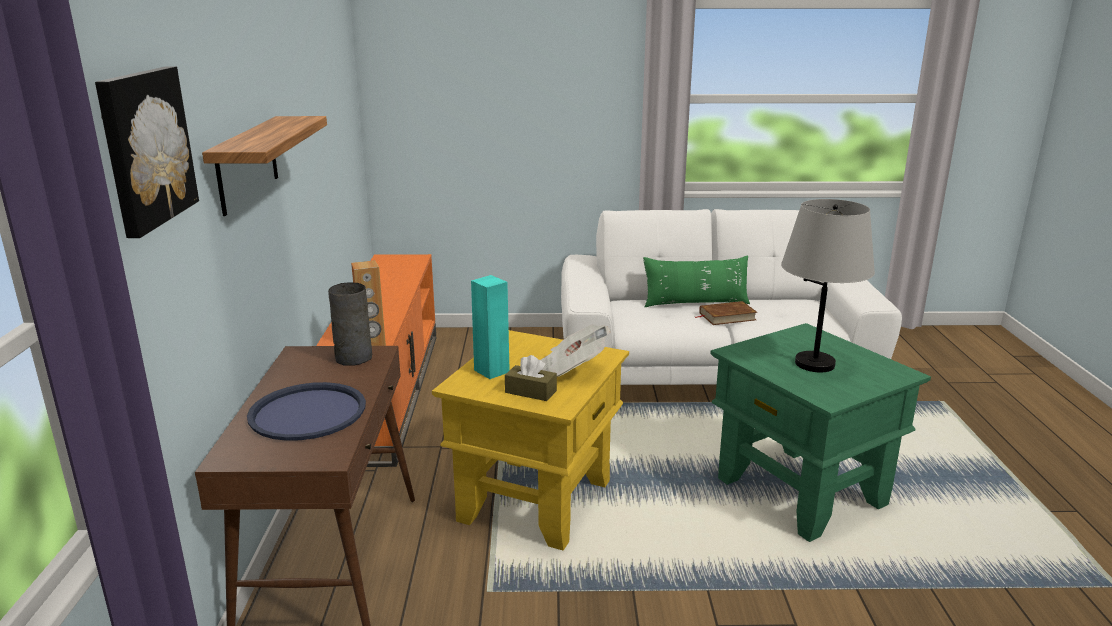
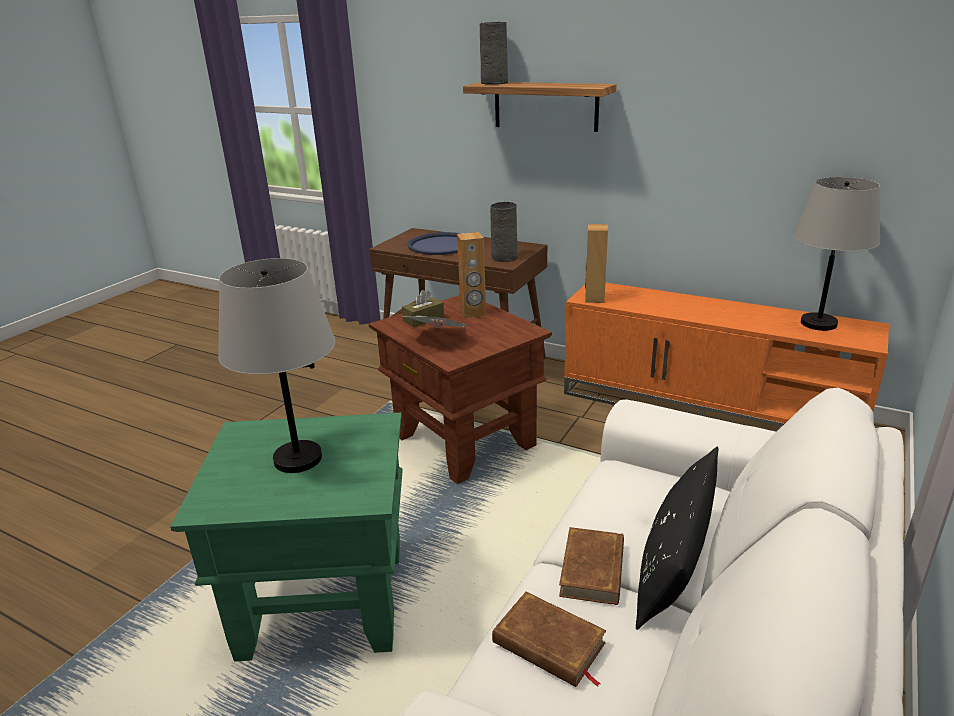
camera: 120 degrees right, 5 degrees up
picture [95,67,199,238] -> none
yellow side table [432,330,629,551] -> brown side table [369,295,552,484]
turquoise speaker [471,275,510,379] -> brown speaker [457,232,486,318]
green pillow [643,256,750,307] -> black pillow [636,446,718,630]
none -> grey vase [480,22,508,85]
none -> brown book [492,592,606,687]
none -> grey table lamp [793,177,880,331]

